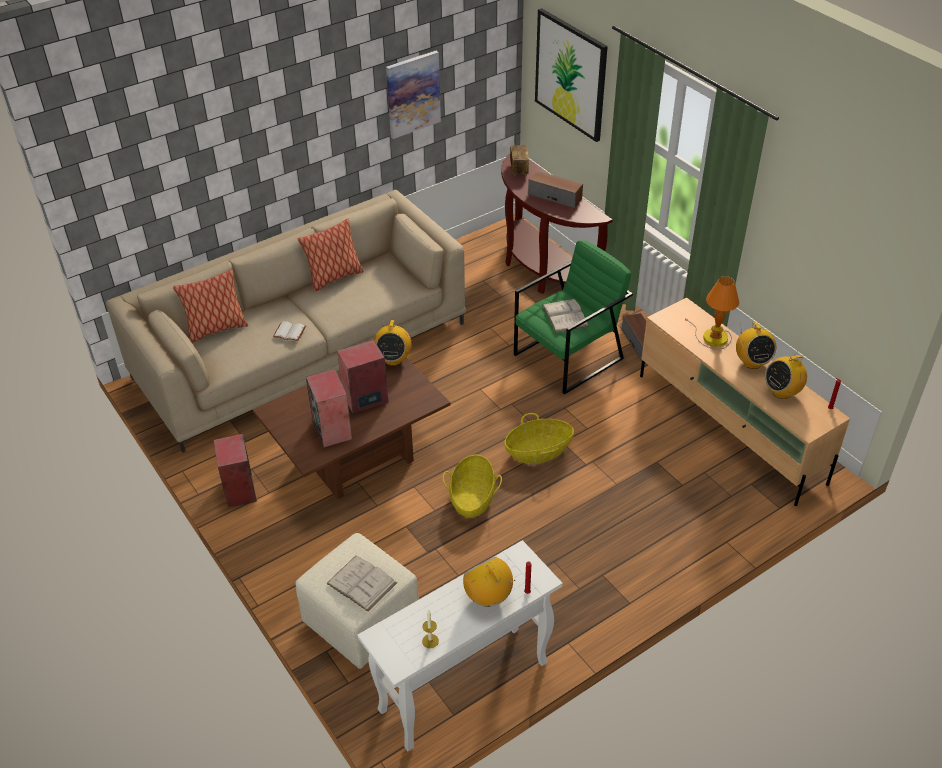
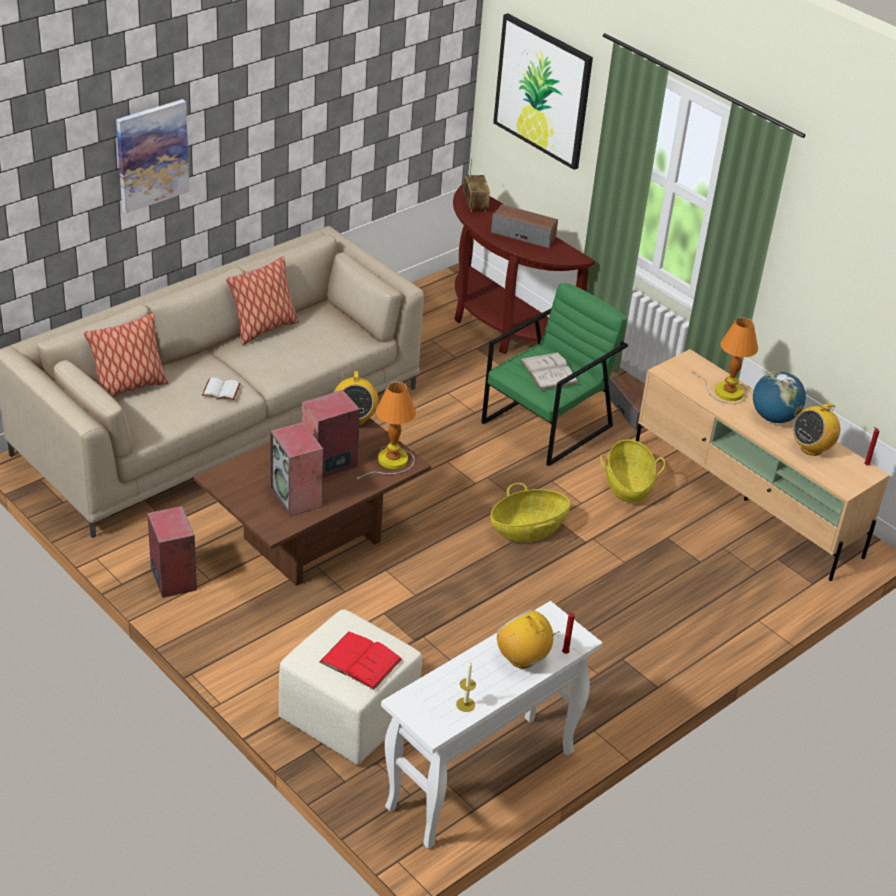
camera: 10 degrees left, 5 degrees down
white book [326,556,397,612] -> red book [319,632,402,690]
picture [386,51,441,139] -> picture moved to [116,99,189,213]
basket [442,455,502,517] -> basket moved to [600,439,665,502]
radio [736,322,776,369] -> globe [753,371,806,423]
none -> table lamp [356,382,416,480]

